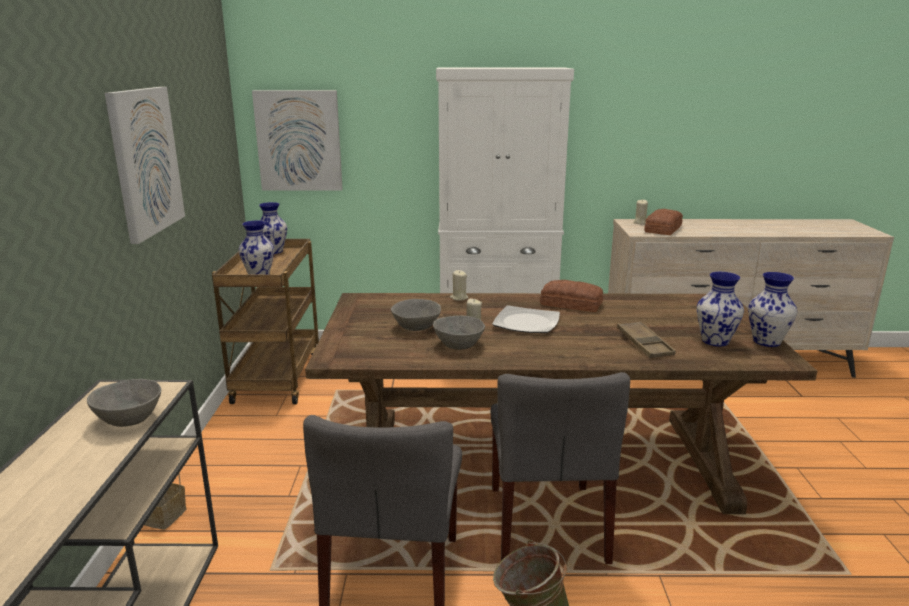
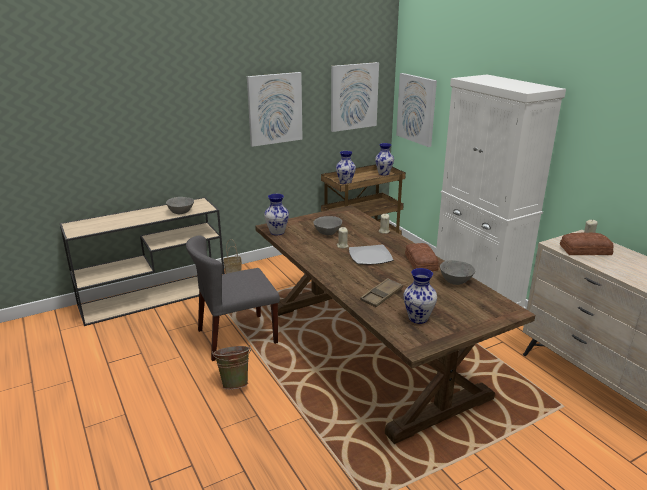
camera: 60 degrees right, 5 degrees up
grey bowl [433,315,485,349] -> grey bowl moved to [440,260,475,285]
grey chair [490,372,630,564] -> none
vase [748,272,797,347] -> vase moved to [264,194,289,235]
none -> picture [331,62,379,132]

